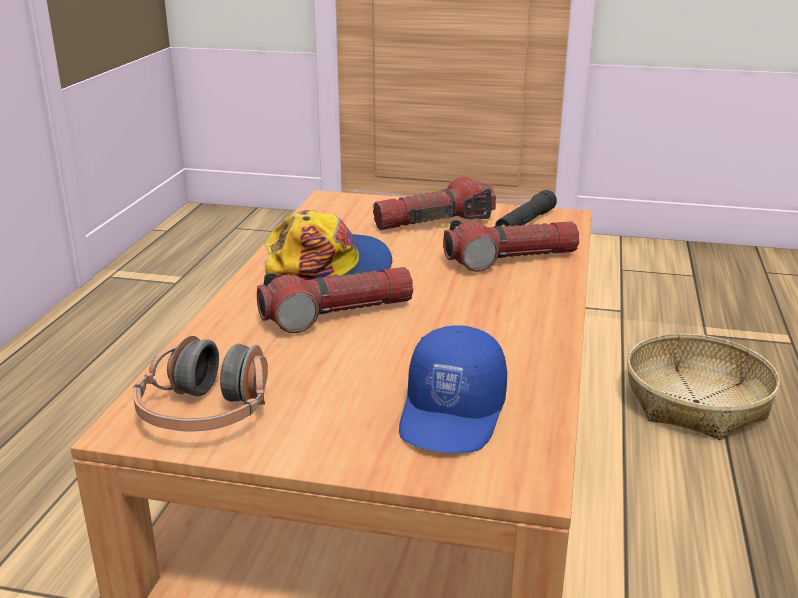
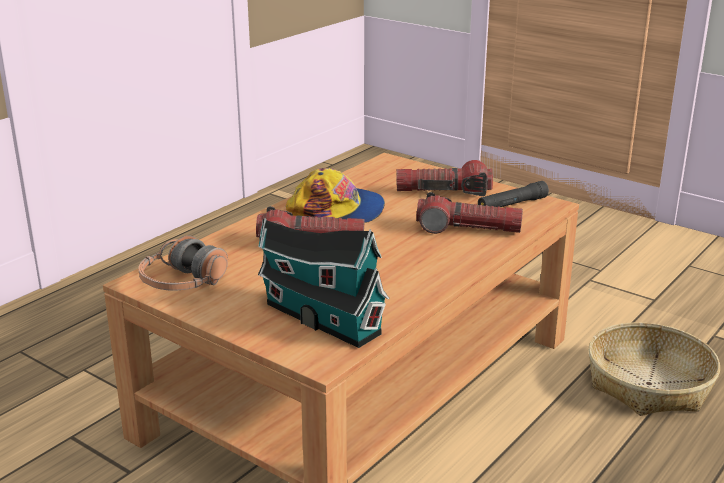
camera: 25 degrees right, 0 degrees up
blue cap [399,325,507,453] -> toy house [258,218,390,348]

